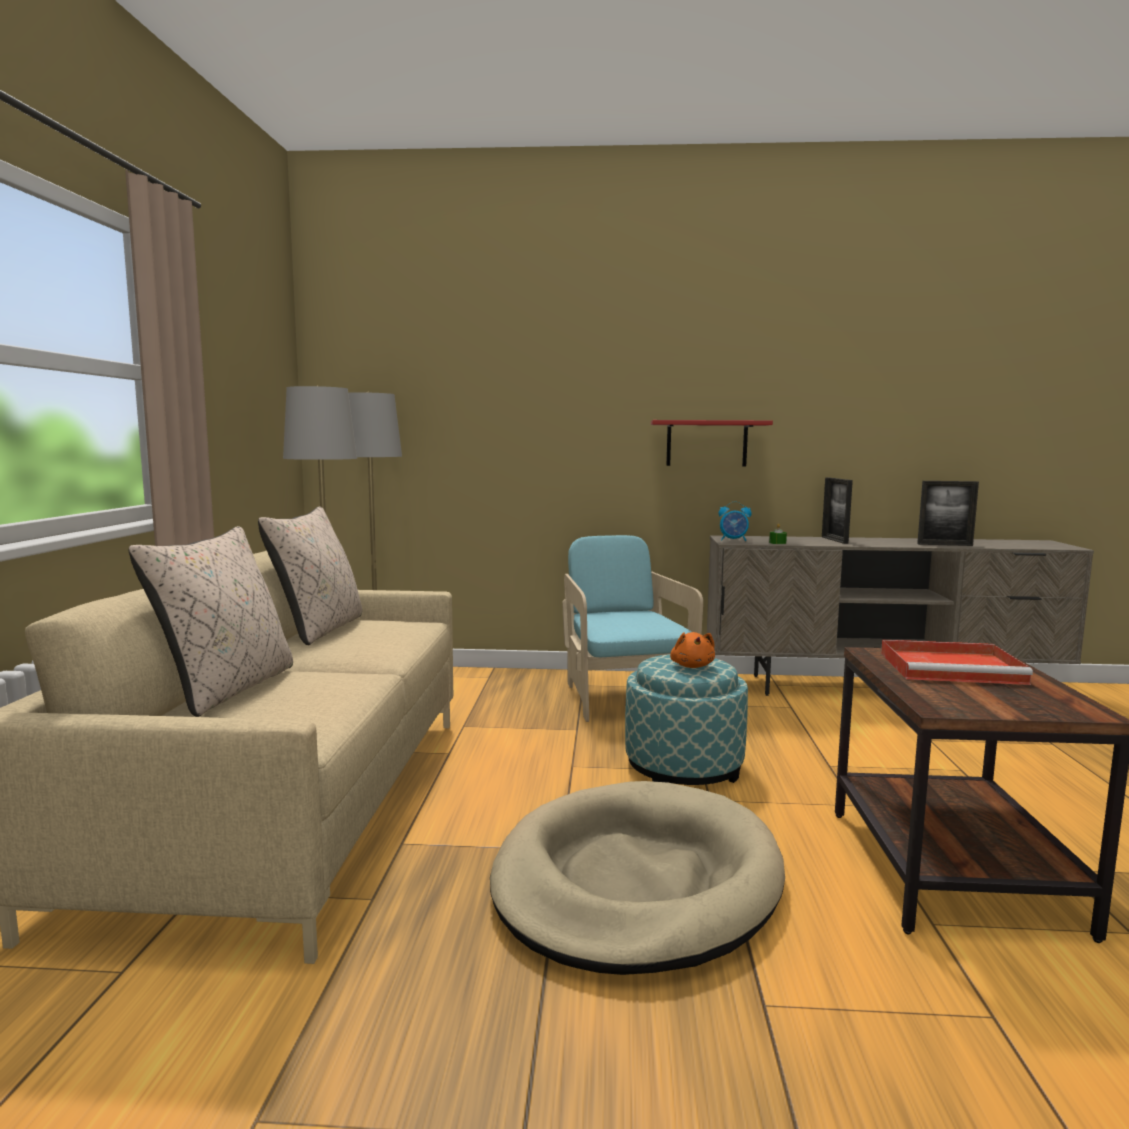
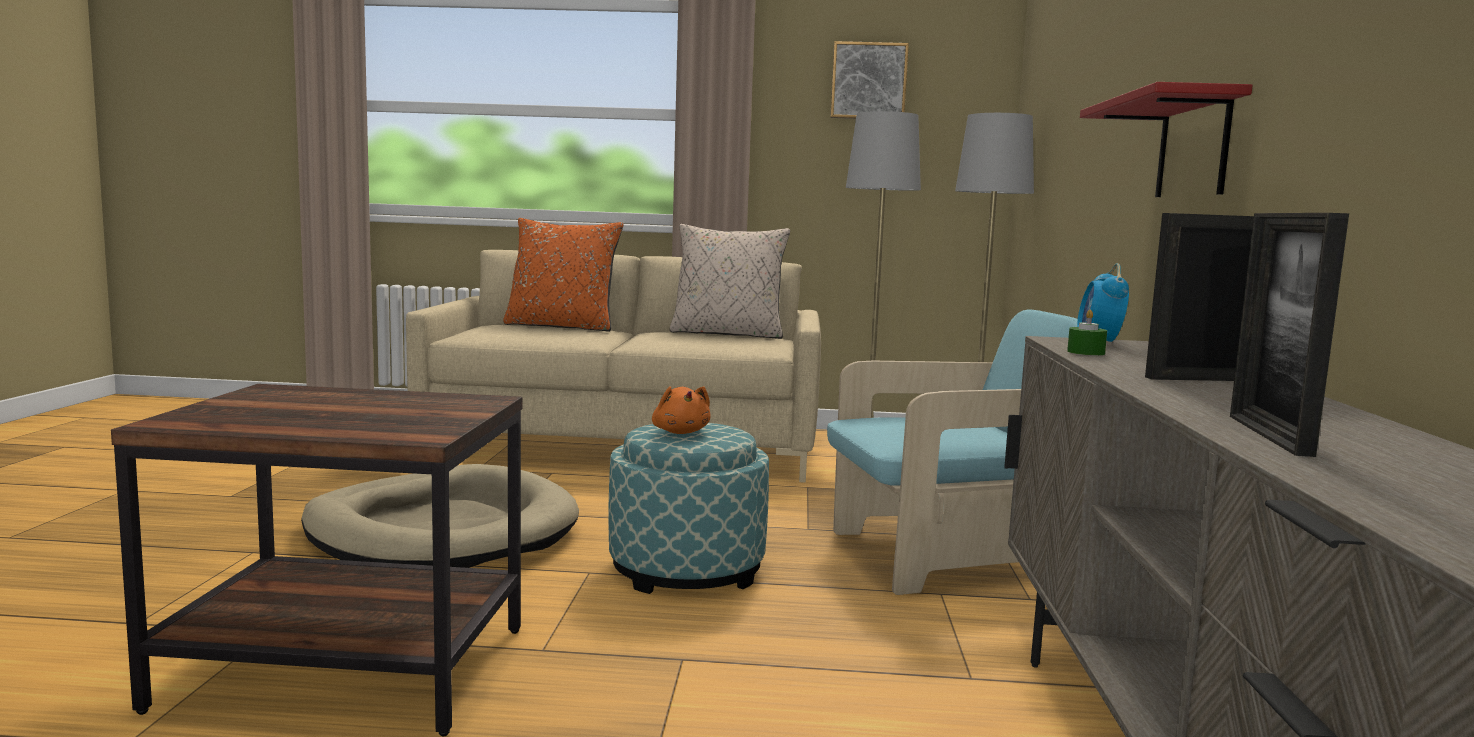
camera: 90 degrees right, 0 degrees up
beige pillow [128,526,293,717] -> orange pillow [503,218,623,332]
orange plush toy [670,632,715,668] -> orange plush toy turned 105 degrees counterclockwise [652,386,710,434]
red tray [881,640,1033,685] -> none
none -> picture [830,41,909,119]

